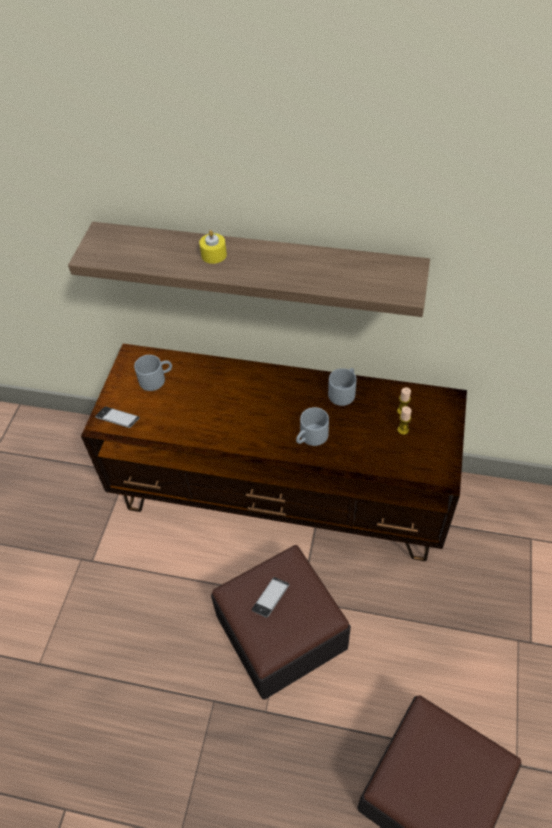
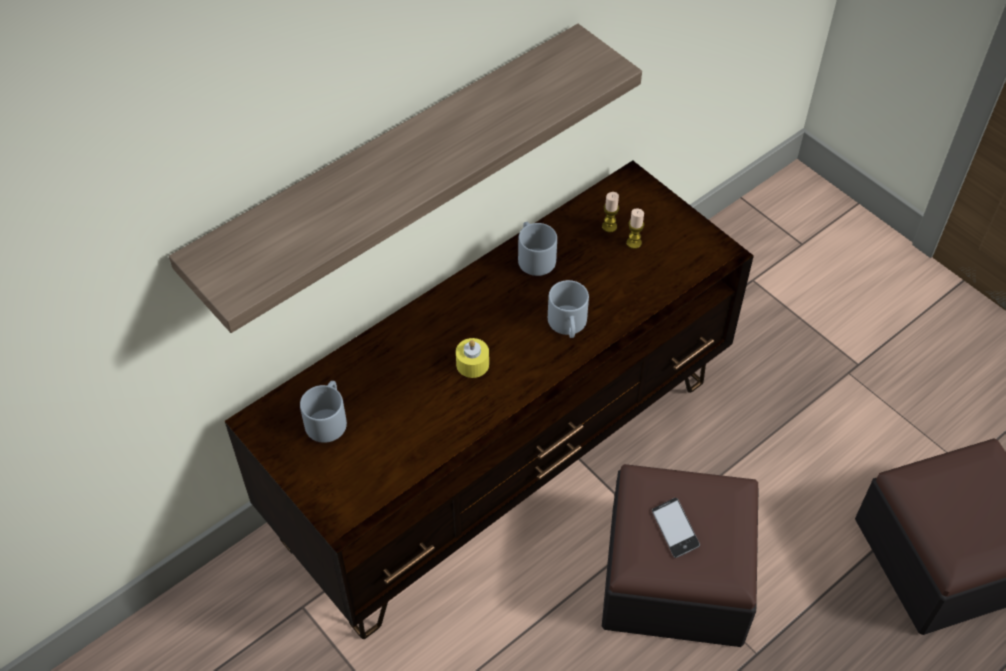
camera: 55 degrees left, 0 degrees up
phone [95,407,140,428] -> none
yellow candle [199,230,227,264] -> yellow candle moved to [456,338,489,378]

